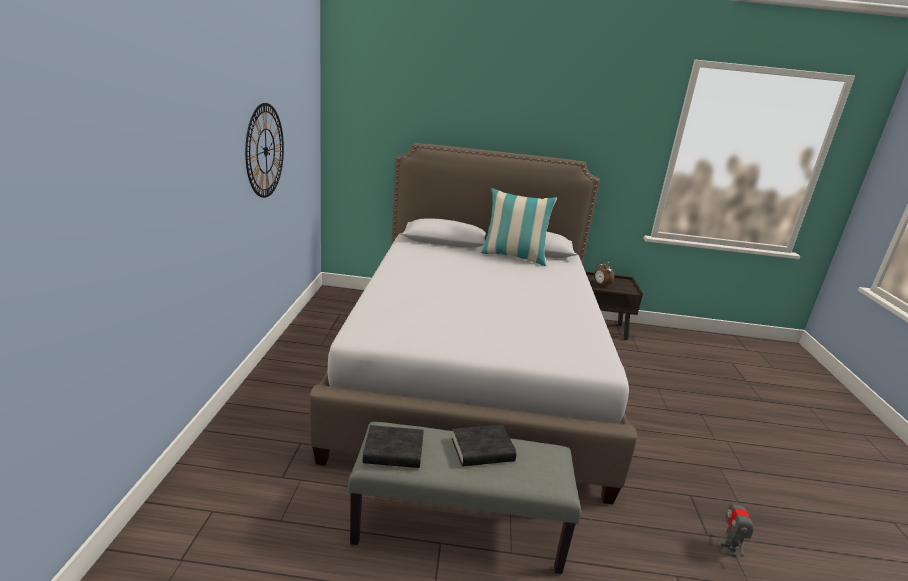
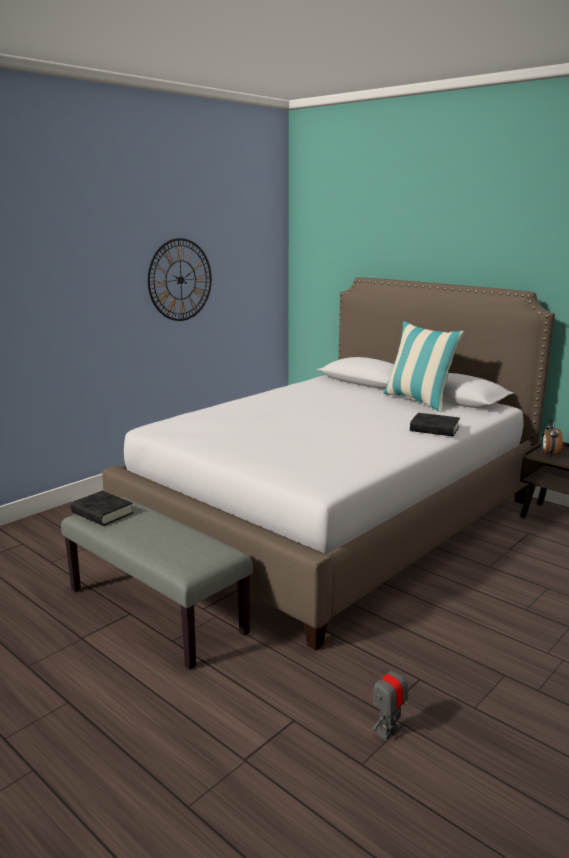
camera: 40 degrees right, 5 degrees down
black book [452,425,517,466] -> black book moved to [410,413,460,436]

